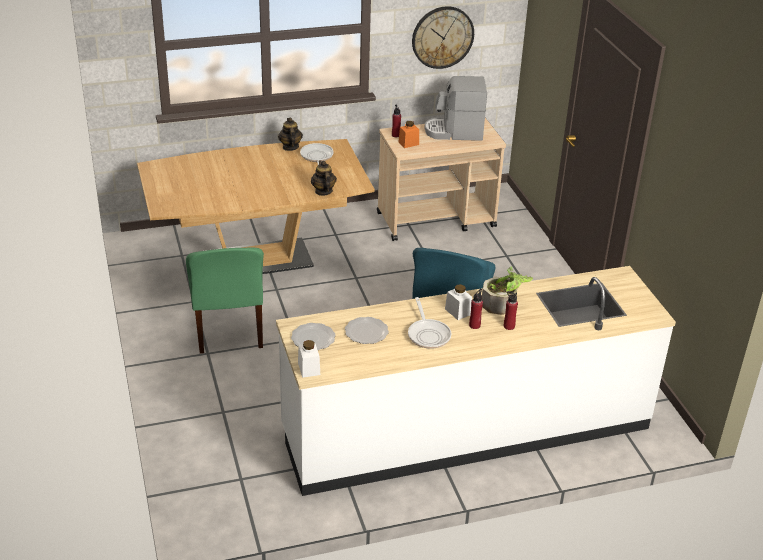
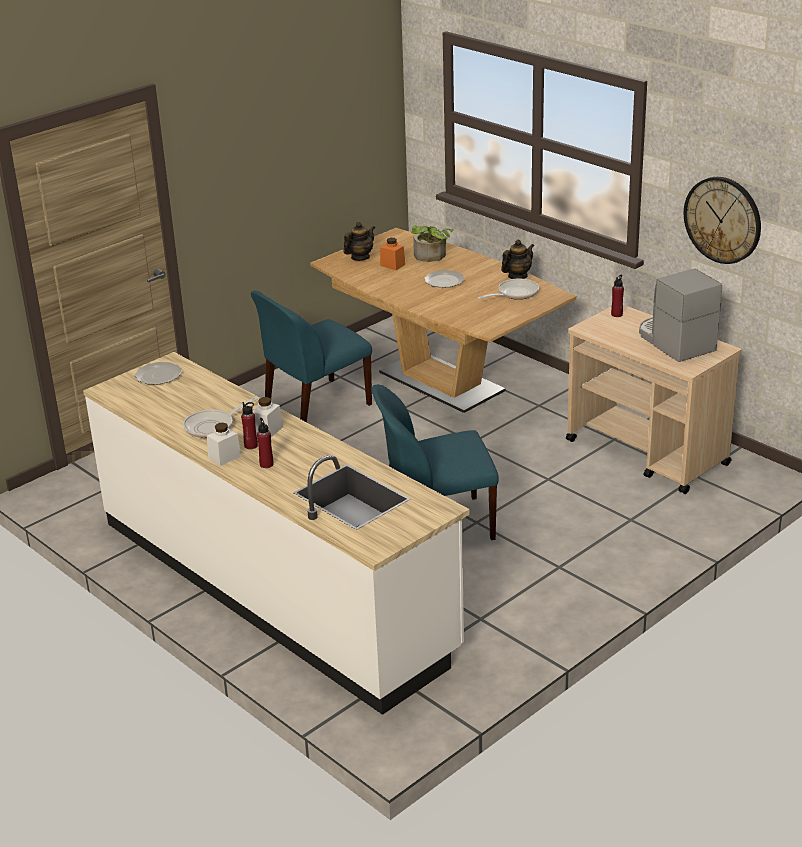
camera: 65 degrees right, 5 degrees down
green chair [186,248,264,354] -> blue chair [251,291,372,422]
white jar [298,340,320,378] -> white jar moved to [207,423,241,466]
teapot [311,160,337,196] -> teapot moved to [343,222,375,261]
plate [345,317,389,344] -> plate moved to [424,270,464,288]
orange jar [398,121,419,148] -> orange jar moved to [380,238,405,270]
potted plant [482,266,533,315] -> potted plant moved to [411,225,454,262]

